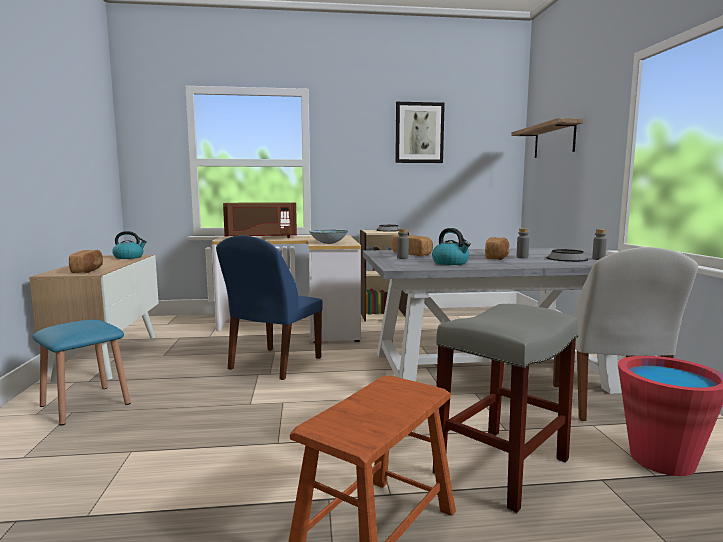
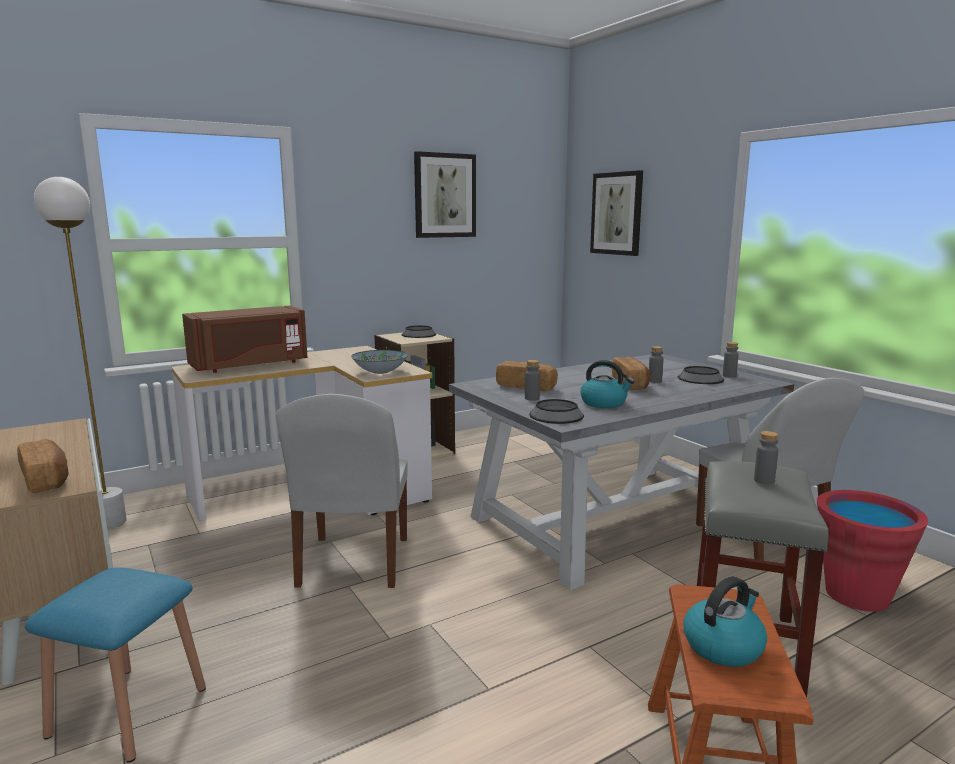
camera: 25 degrees left, 5 degrees up
kettle [112,231,147,259] -> kettle moved to [683,576,767,667]
blue chair [216,235,322,380] -> white chair [276,394,408,588]
shelf [511,118,583,158] -> picture [590,170,643,256]
none -> white floor lamp [34,177,127,530]
none -> bowl [529,399,584,424]
none -> grey bottle [754,431,778,484]

